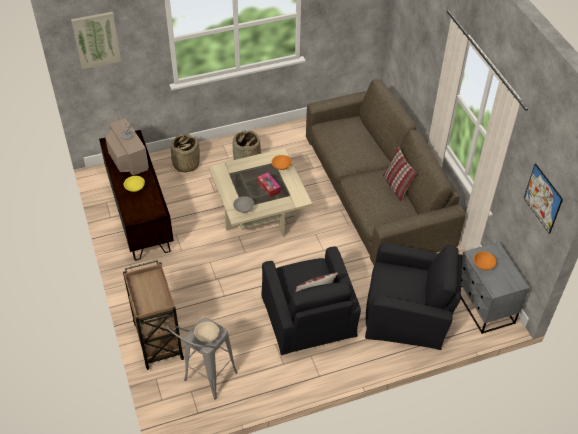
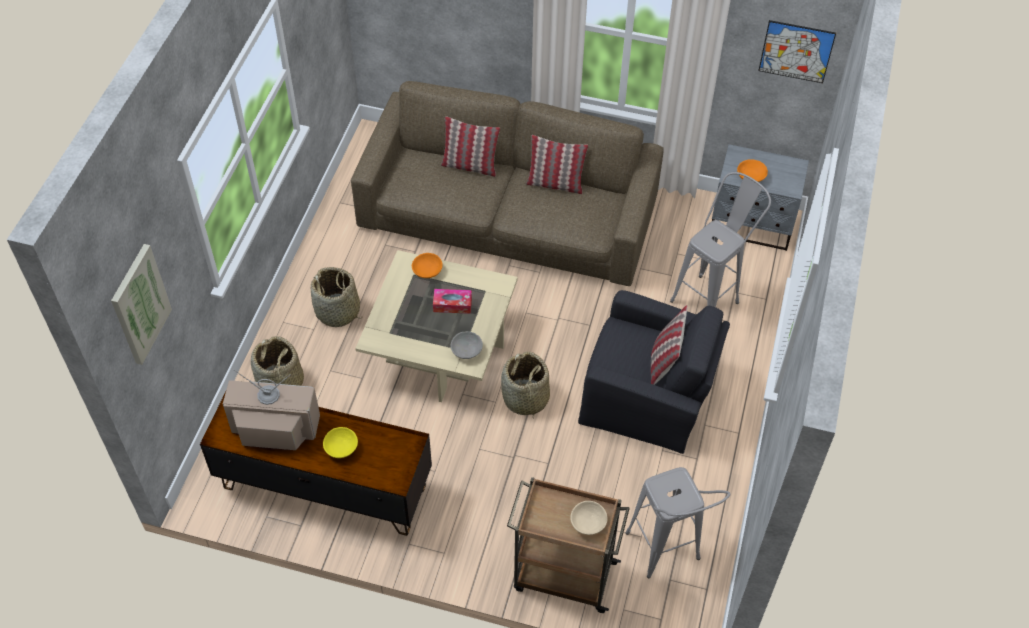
camera: 55 degrees left, 5 degrees up
beige bowl [194,322,219,343] -> beige bowl moved to [570,501,608,535]
black armchair [365,243,463,350] -> grey stool [670,172,771,307]
none -> pillow [441,116,500,177]
none -> basket [501,352,550,416]

